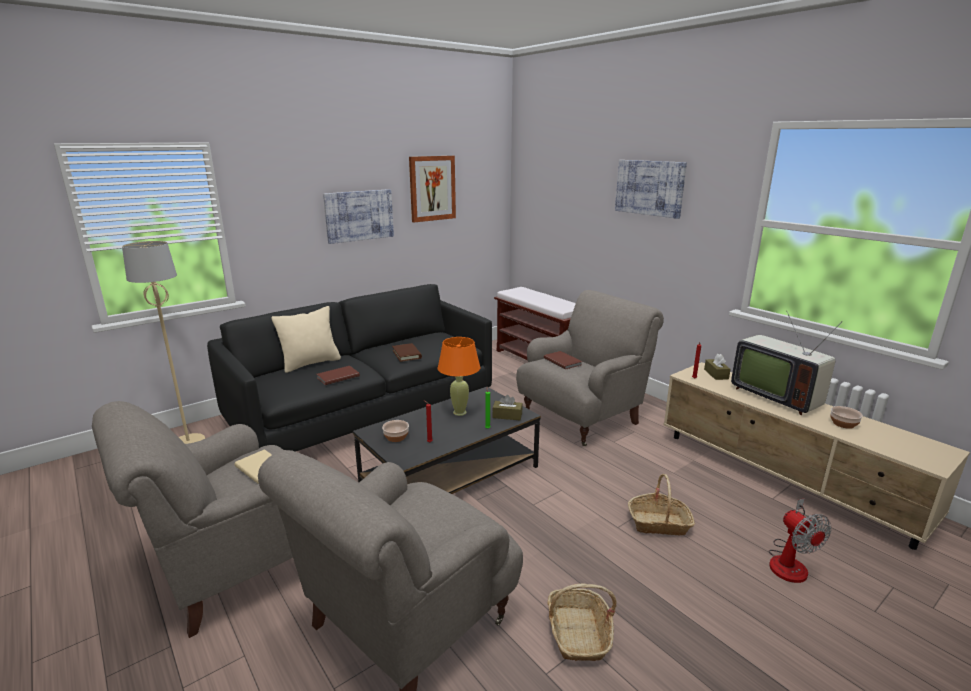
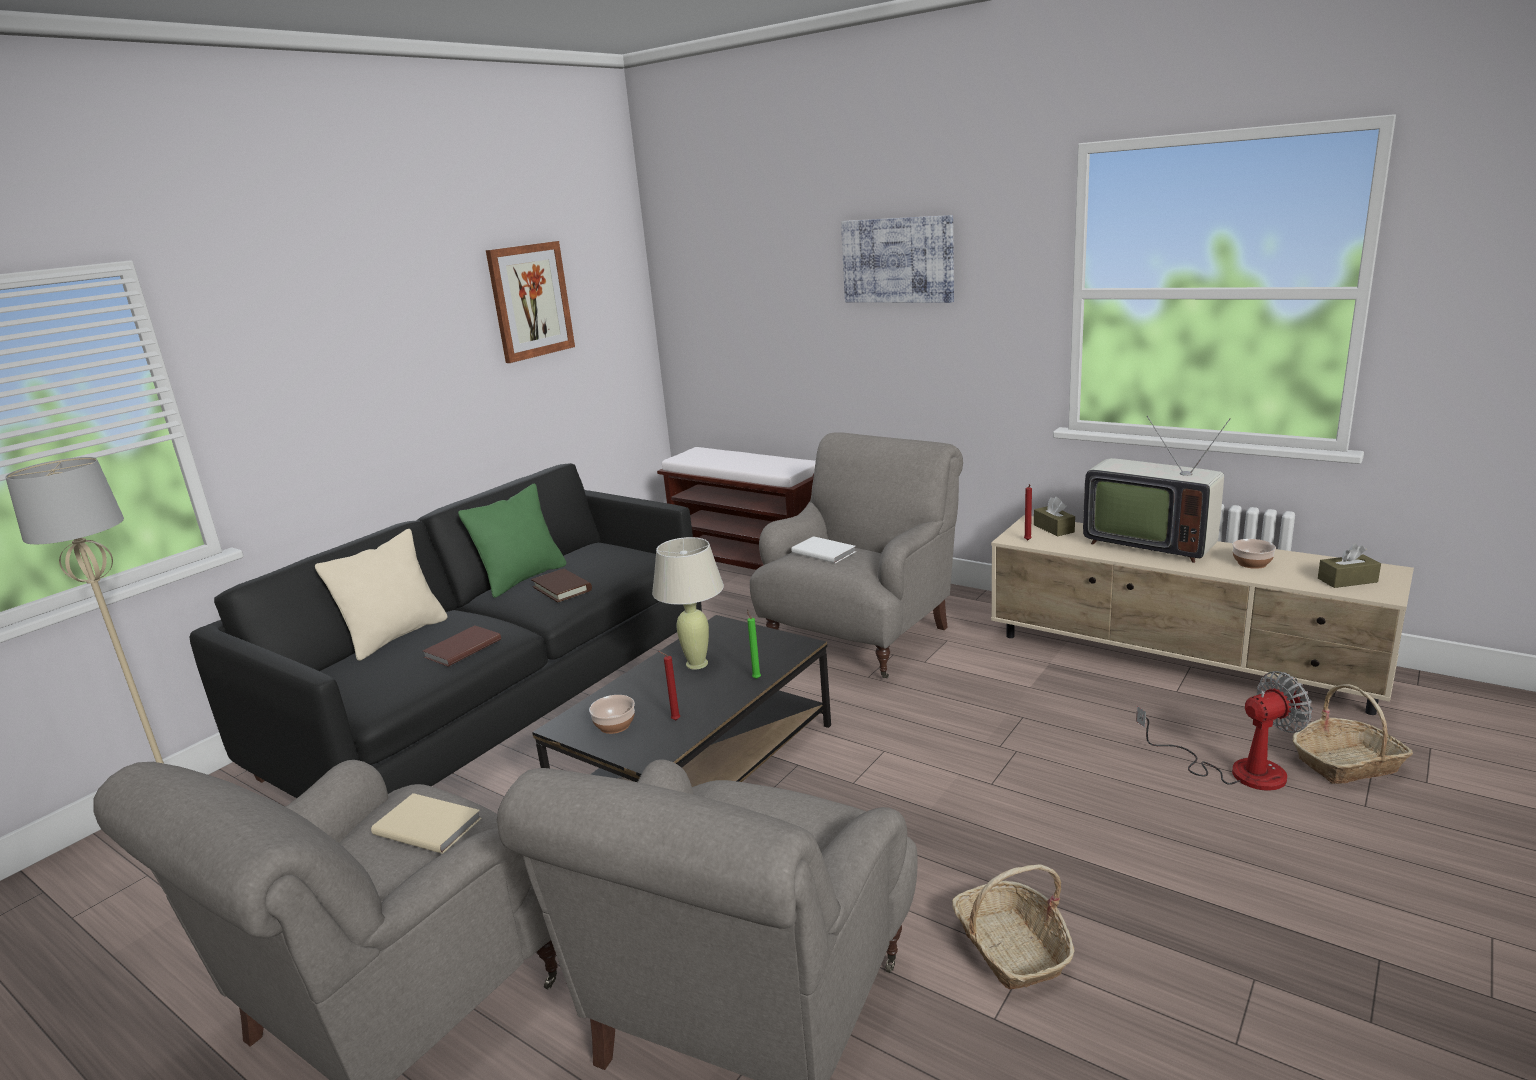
camera: 15 degrees left, 0 degrees up
picture [323,189,394,244] -> none
orange table lamp [438,337,480,416] -> beige table lamp [652,537,724,670]
brown tissue box [492,395,523,420] -> brown tissue box moved to [1318,543,1381,588]
brown book [544,351,582,370] -> white book [791,536,856,563]
basket [628,474,695,536] -> basket moved to [1292,684,1413,784]
fan [769,498,831,583] -> fan turned 75 degrees counterclockwise [1136,671,1313,791]
none -> green pillow [458,484,566,598]

